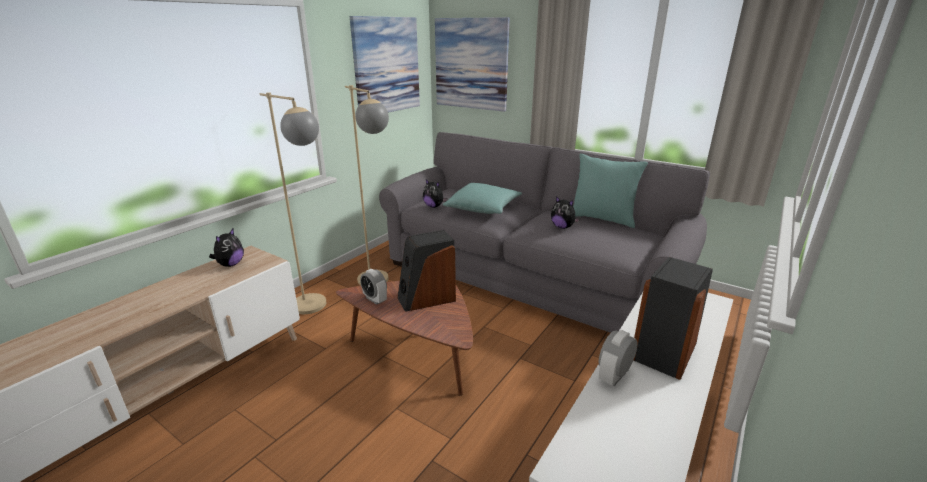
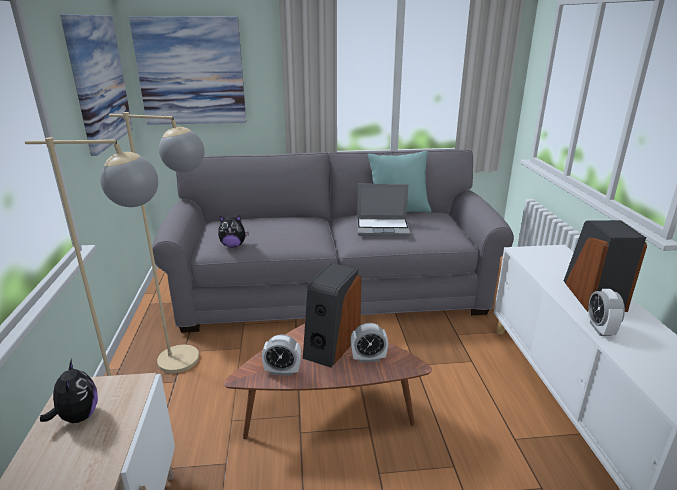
camera: 40 degrees left, 0 degrees up
turquoise pillow [442,183,522,214] -> none
plush toy [551,196,580,229] -> laptop [357,184,410,236]
none -> alarm clock [351,323,388,362]

